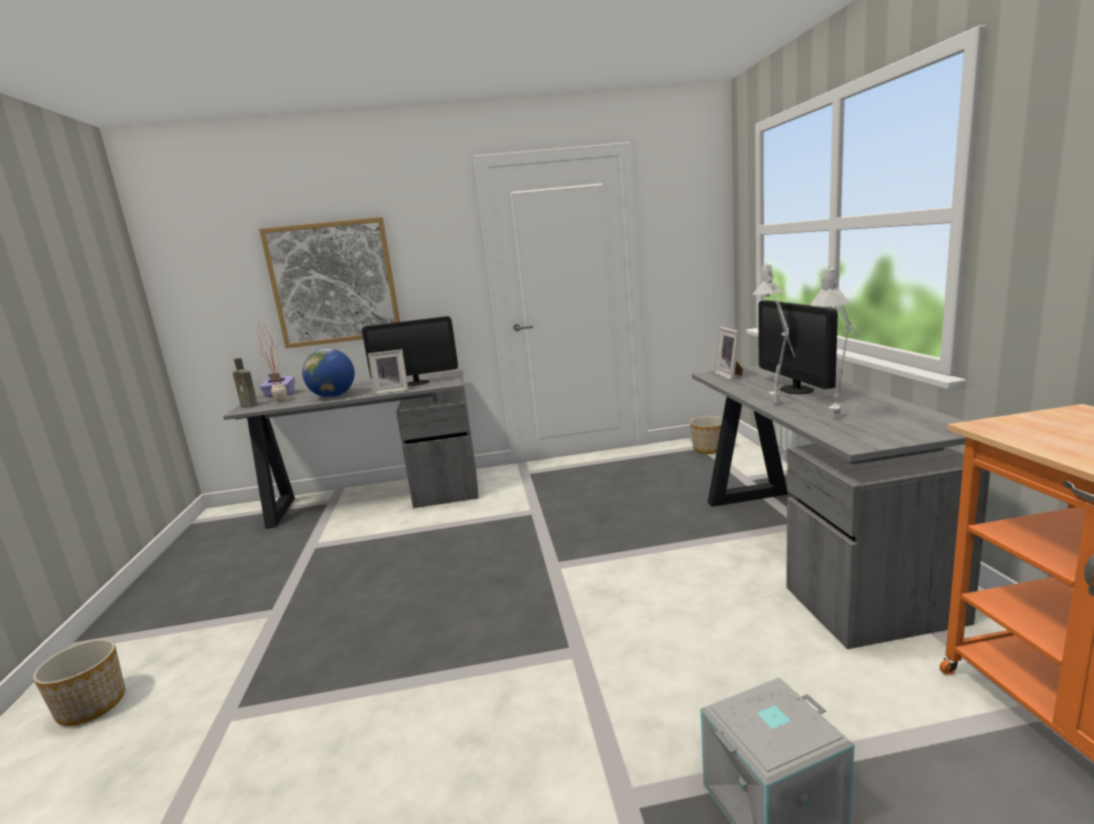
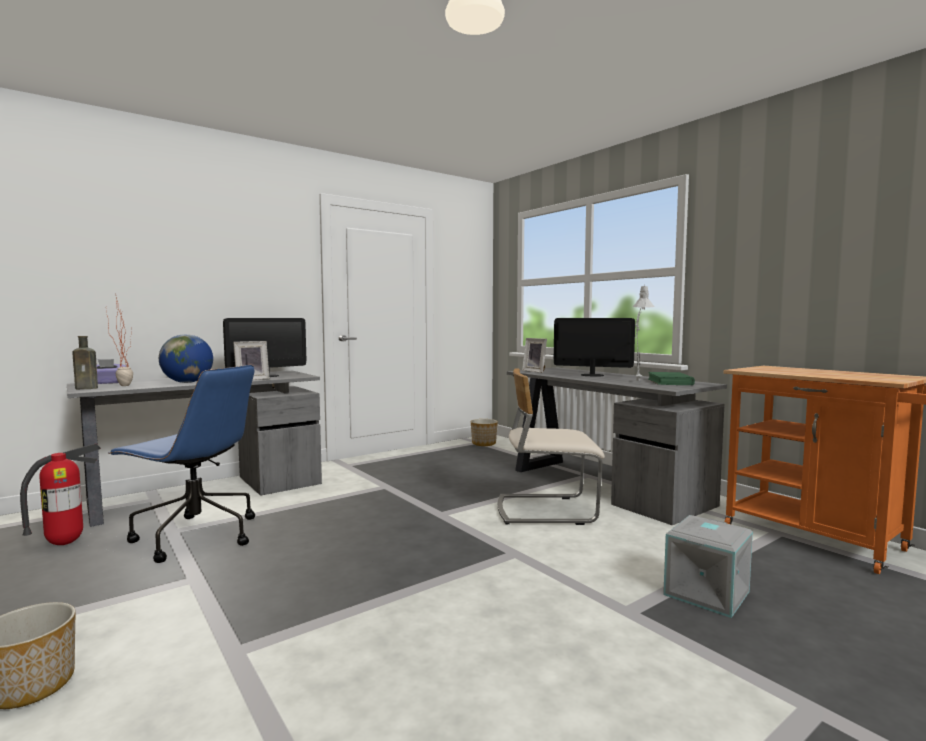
camera: 30 degrees left, 10 degrees down
picture [259,217,400,348] -> none
grey table lamp [752,263,795,403] -> none
monitor [758,300,838,394] -> monitor turned 150 degrees clockwise [554,318,635,377]
none -> fire extinguisher [20,443,101,545]
none -> blue office chair [108,365,255,563]
none -> beige chair [498,369,605,525]
none -> green book [648,372,695,385]

